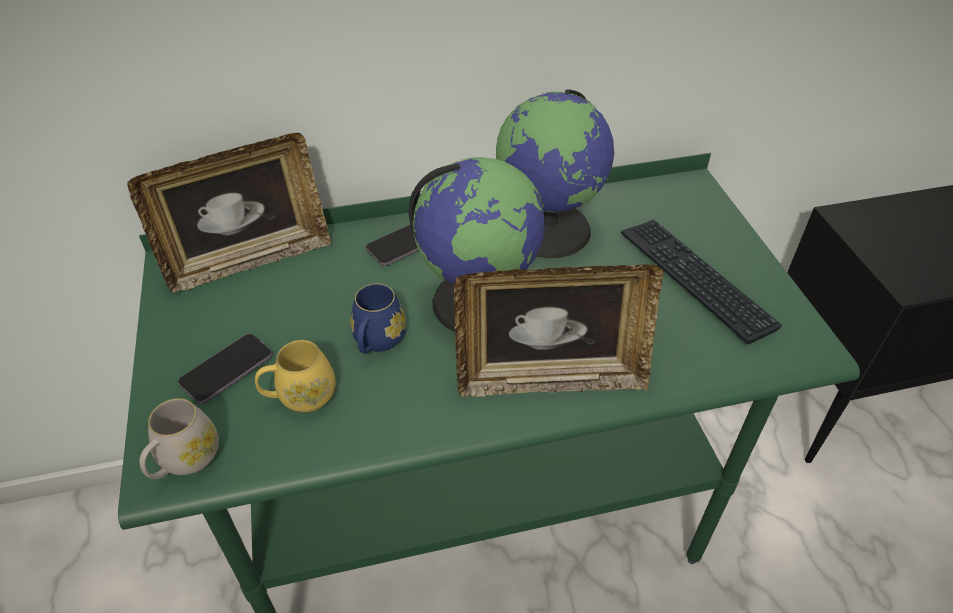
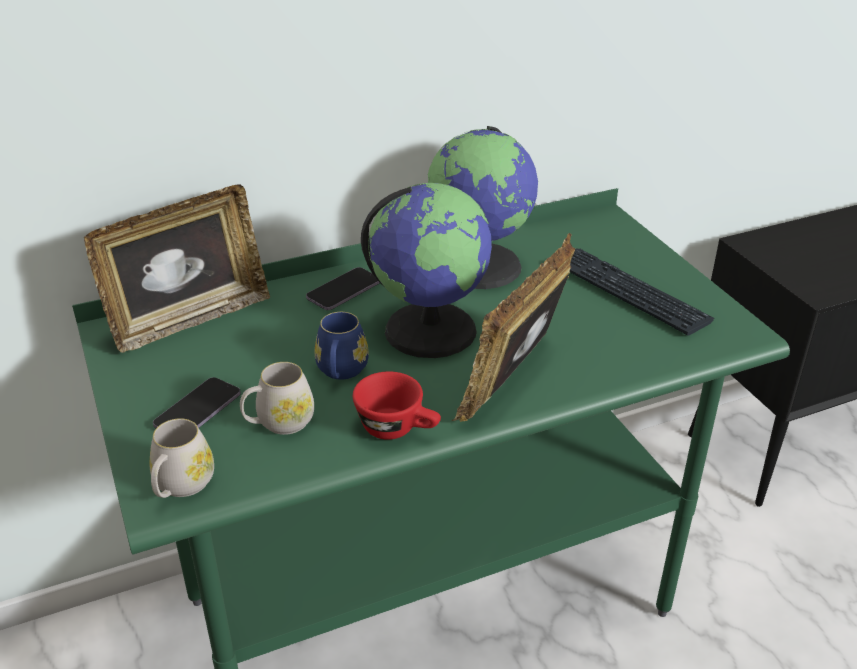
camera: 10 degrees left, 10 degrees down
yellow mug [255,340,336,412] -> white mug [240,362,314,435]
picture frame [453,264,664,397] -> picture frame turned 135 degrees clockwise [452,233,575,422]
none -> red cup [353,371,441,440]

